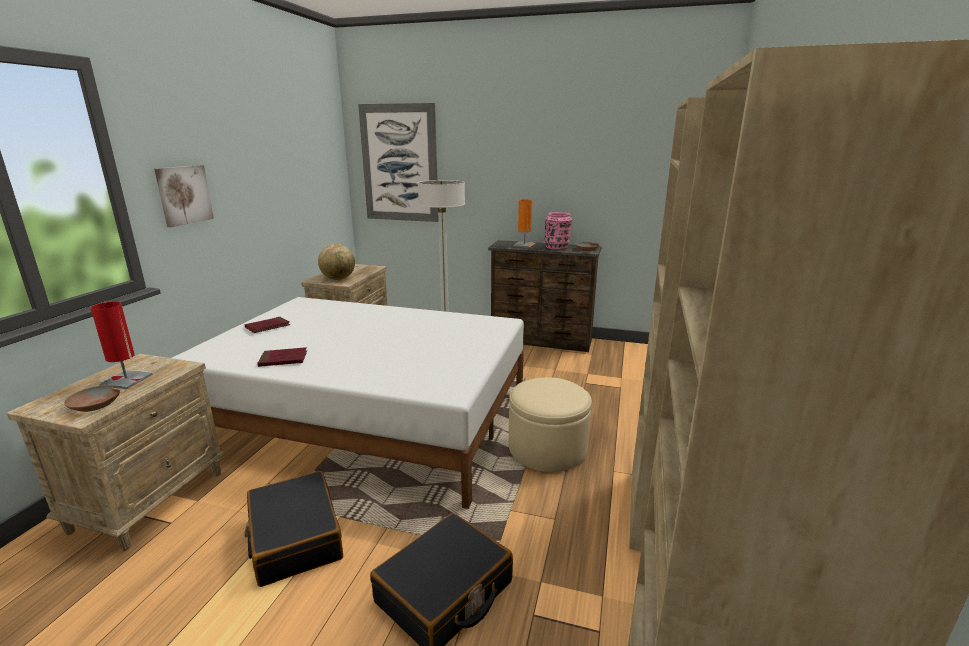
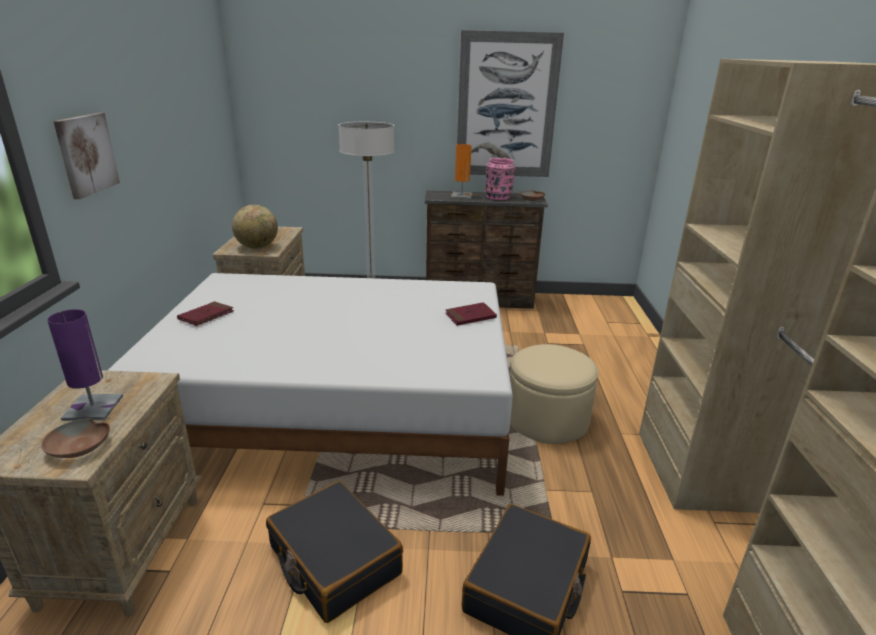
camera: 15 degrees left, 5 degrees up
red table lamp [91,302,153,389] -> purple table lamp [47,309,123,421]
red book [257,347,307,367] -> red book moved to [445,302,497,326]
picture [358,103,439,222] -> picture moved to [457,30,564,177]

